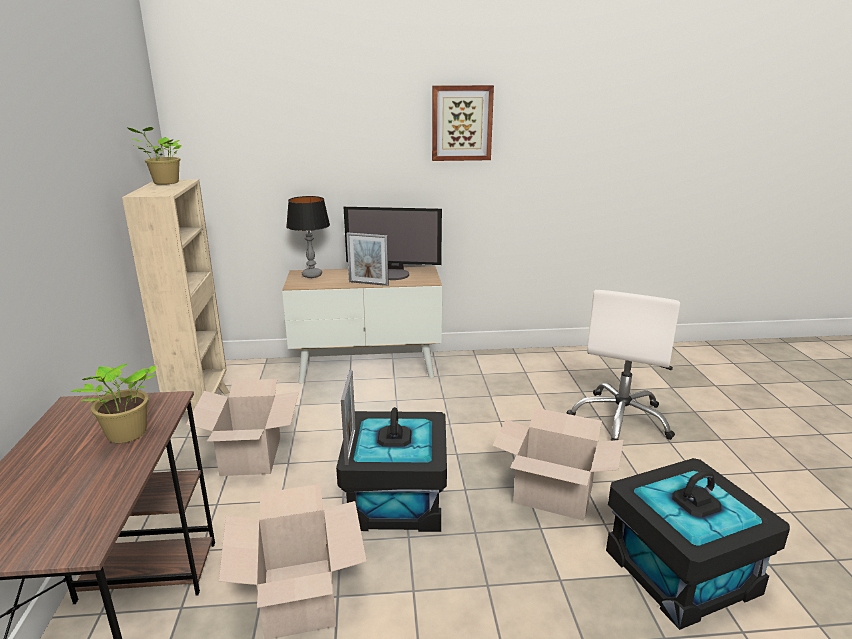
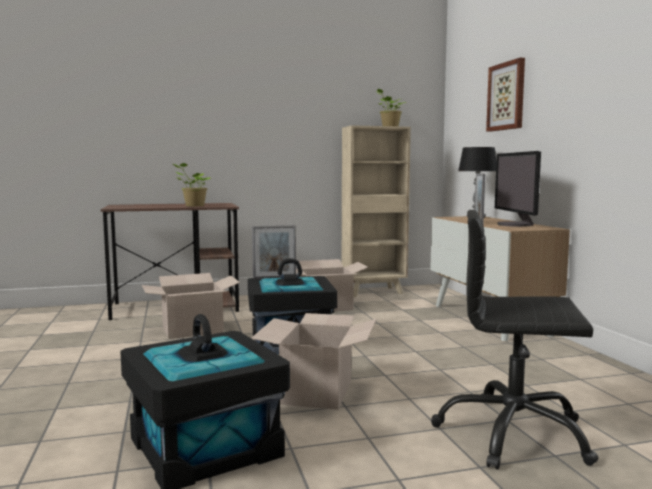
camera: 80 degrees right, 15 degrees down
picture [432,85,494,161] -> picture moved to [486,58,525,131]
white office chair [567,290,680,441] -> black office chair [431,210,599,470]

